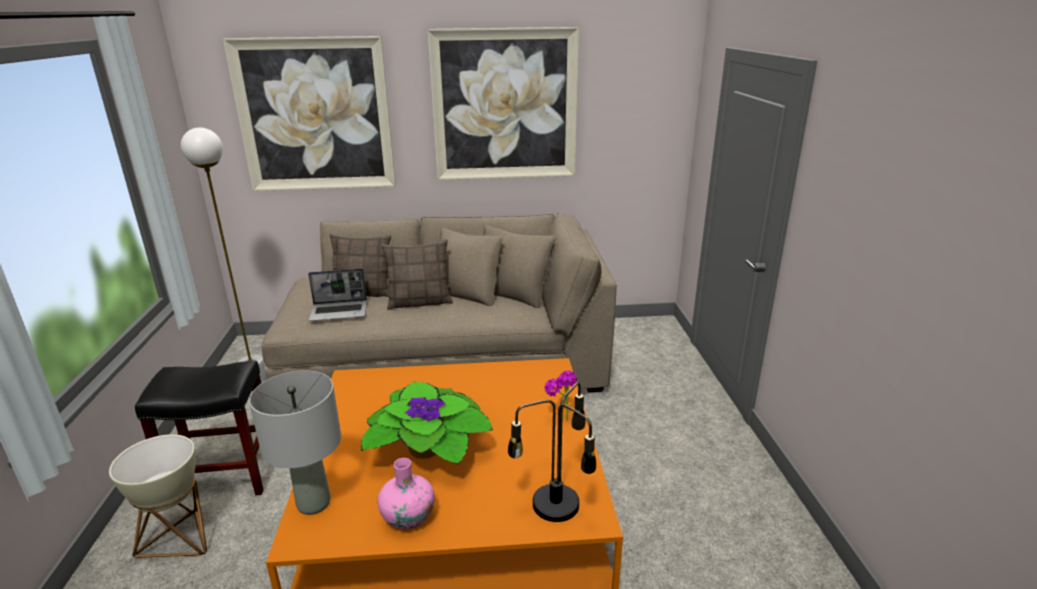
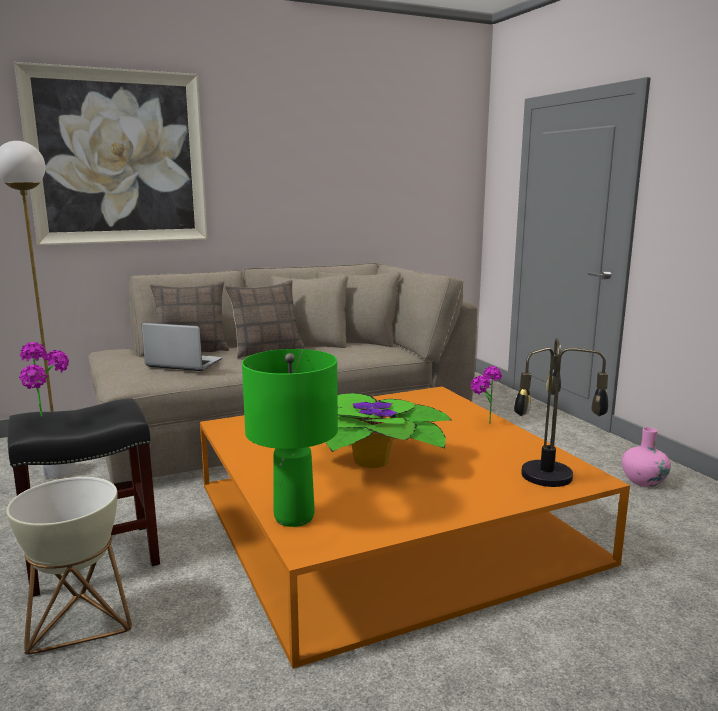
camera: 20 degrees left, 10 degrees down
grey table lamp [249,370,341,515] -> green table lamp [242,349,338,527]
laptop [308,268,367,321] -> laptop turned 135 degrees counterclockwise [141,323,222,371]
pink vase [378,458,435,529] -> pink vase moved to [622,427,671,487]
picture [427,27,579,180] -> none
none -> potted plant [19,342,69,417]

